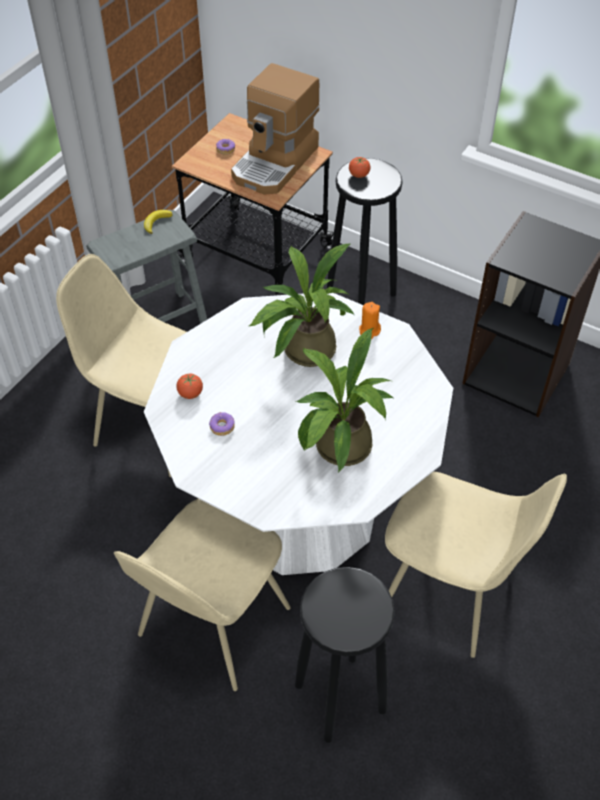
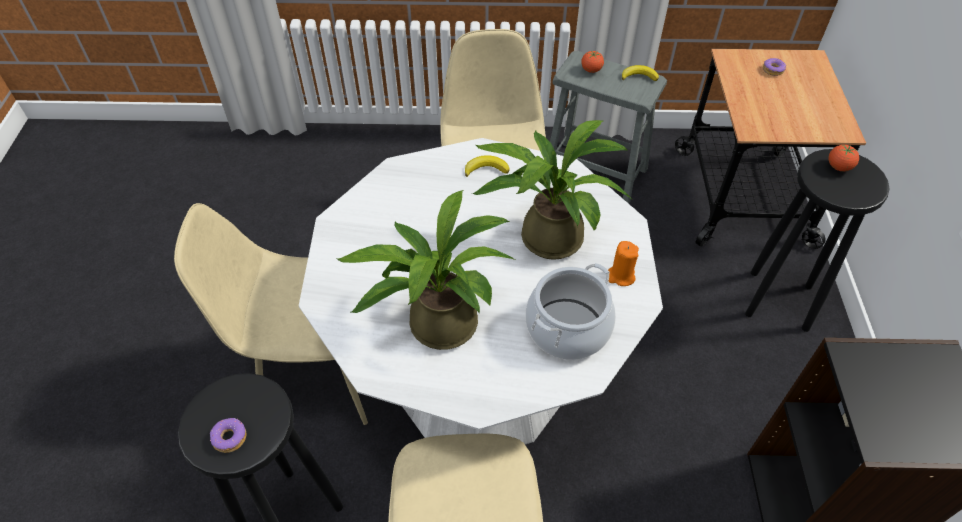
camera: 60 degrees right, 0 degrees up
tomato [176,374,203,399] -> tomato moved to [581,51,604,73]
donut [209,412,235,436] -> donut moved to [210,418,246,453]
coffee machine [231,63,320,195] -> none
none -> banana [465,155,510,177]
none -> cooking pot [525,263,616,360]

